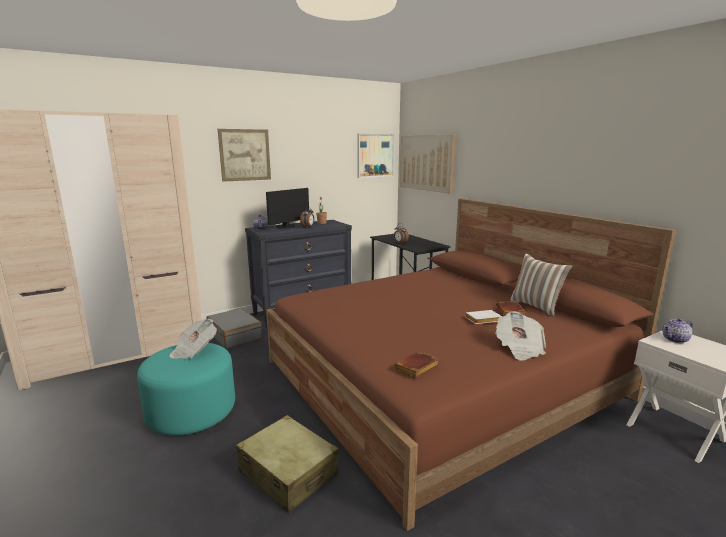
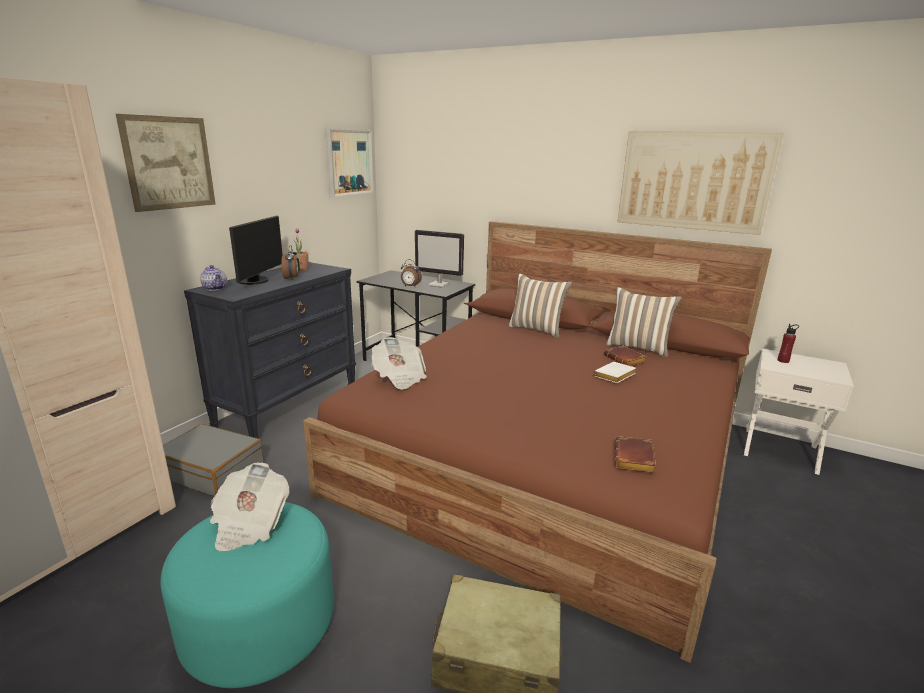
camera: 30 degrees left, 5 degrees up
picture [400,135,455,193] -> picture moved to [617,131,783,235]
newspaper [495,311,546,361] -> newspaper moved to [371,337,427,390]
teapot [663,318,693,343] -> red bottle [777,324,799,363]
none -> monitor [415,230,464,288]
none -> pillow [508,273,572,338]

